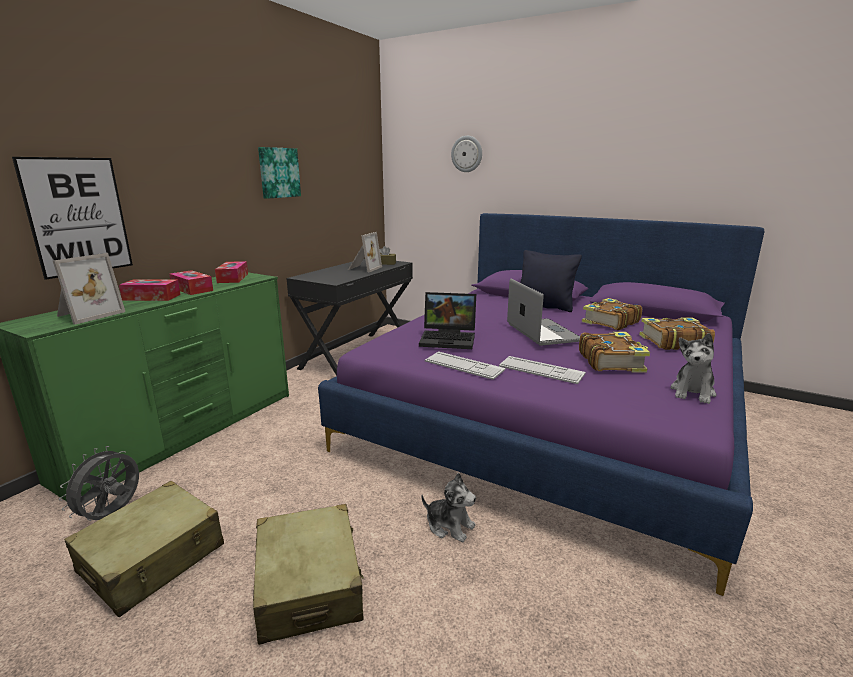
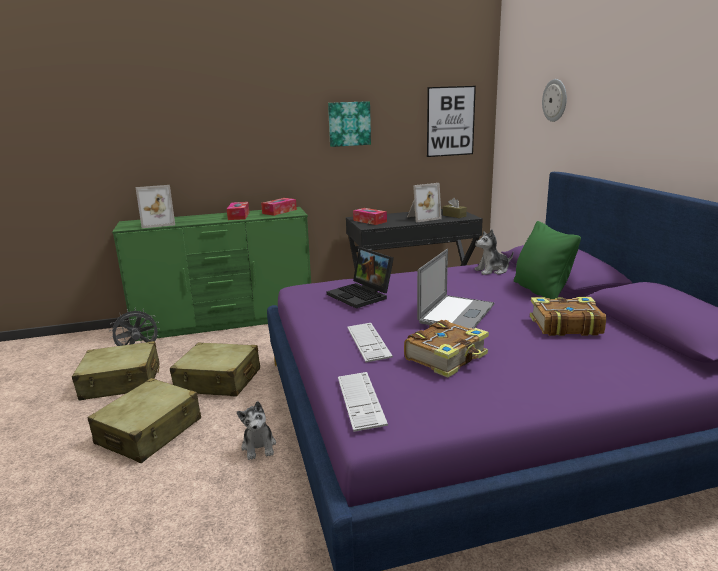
camera: 45 degrees right, 0 degrees up
picture [12,157,133,280] -> picture moved to [427,86,476,157]
tissue box [119,279,181,301] -> tissue box moved to [353,208,387,225]
keyboard [425,351,506,380] -> keyboard moved to [338,372,388,432]
black pillow [520,250,582,312] -> green pillow [514,221,581,299]
book [639,317,715,350] -> none
plush toy [670,333,716,404] -> plush toy moved to [474,229,513,275]
none -> beige suitcase [170,342,260,397]

